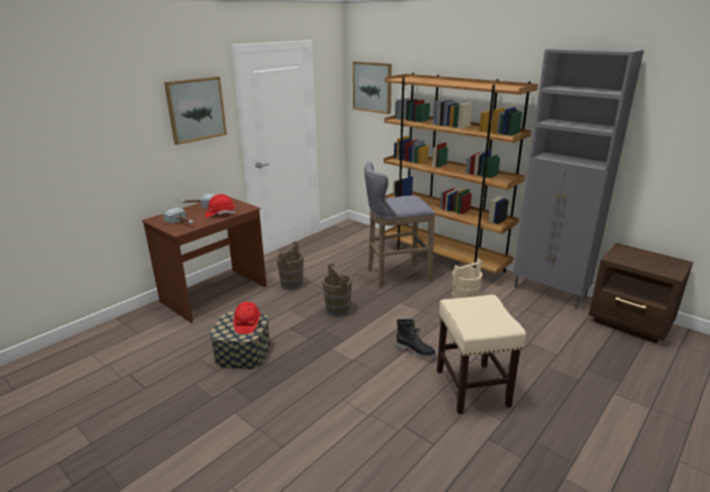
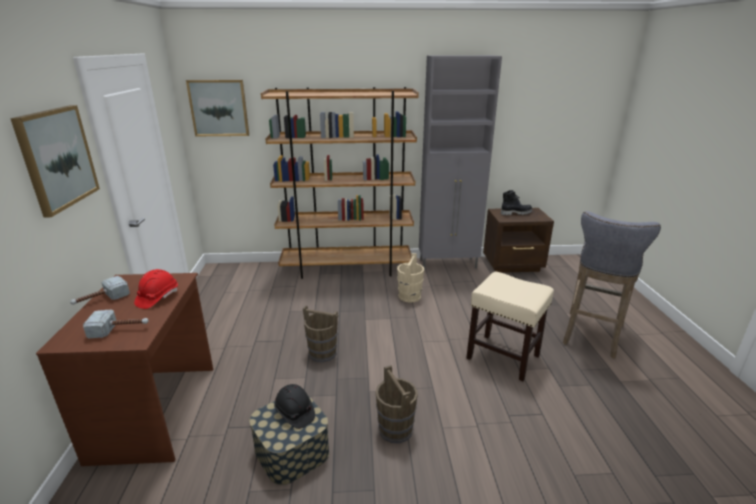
camera: 45 degrees left, 0 degrees up
red hard hat [233,302,261,334] -> black hard hat [274,384,315,429]
brown bucket [276,241,304,290] -> brown bucket moved to [375,365,418,443]
grey stool [364,162,435,288] -> grey stool moved to [563,211,661,358]
black boot [396,319,436,359] -> black boot moved to [501,190,532,216]

